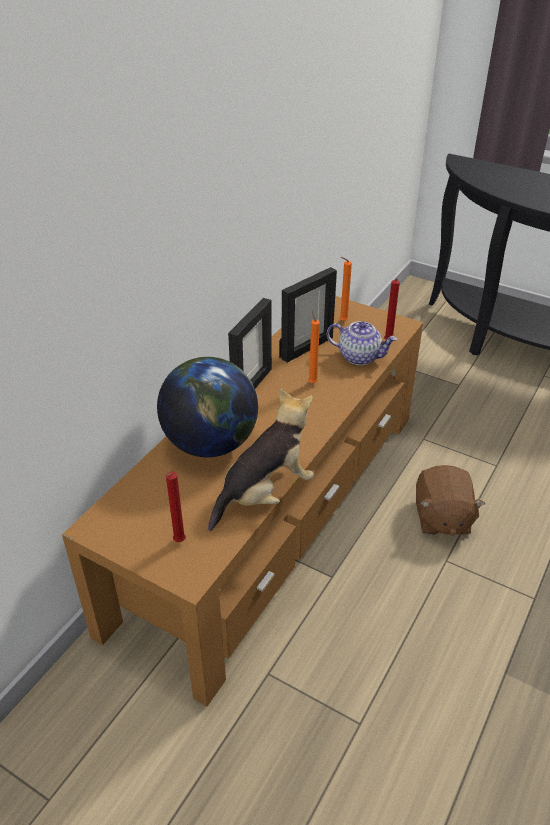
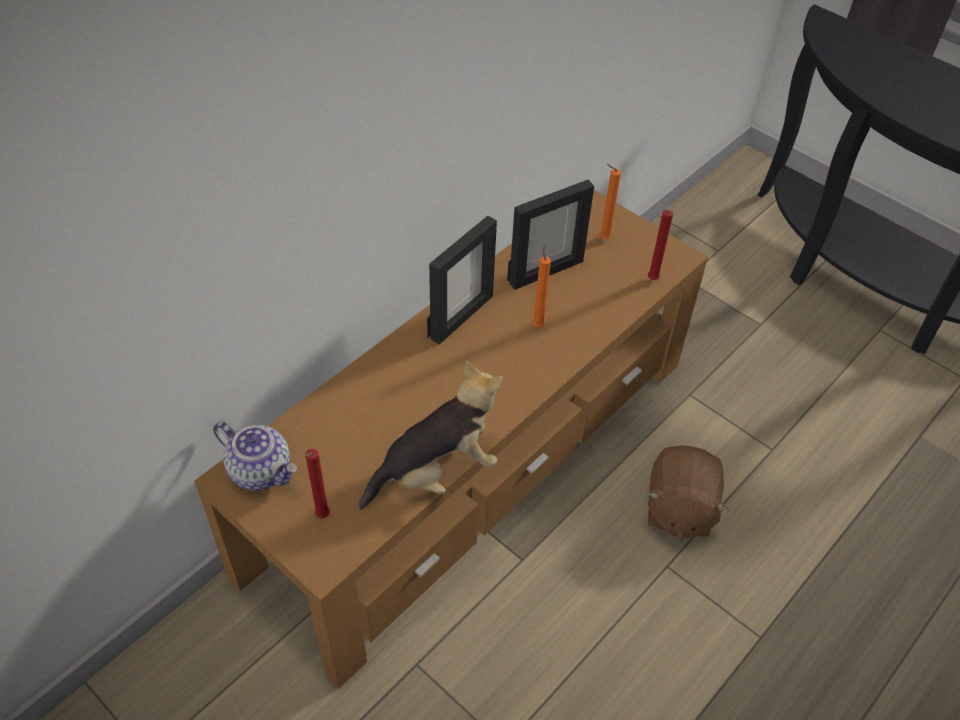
camera: 10 degrees right, 10 degrees up
globe [157,357,258,457] -> none
teapot [326,321,397,365] -> teapot moved to [213,421,297,491]

